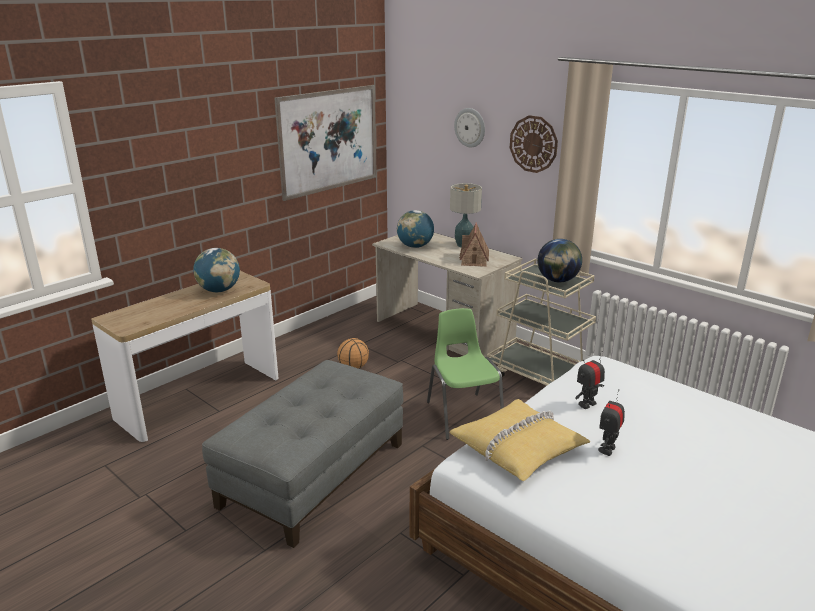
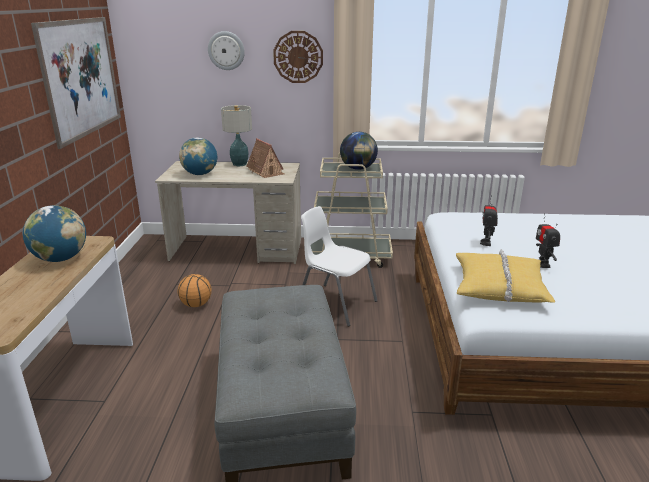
camera: 40 degrees left, 0 degrees up
green chair [427,308,504,440] -> white chair [301,206,377,326]

